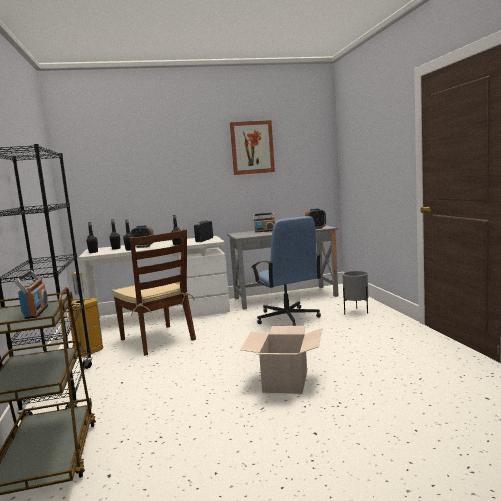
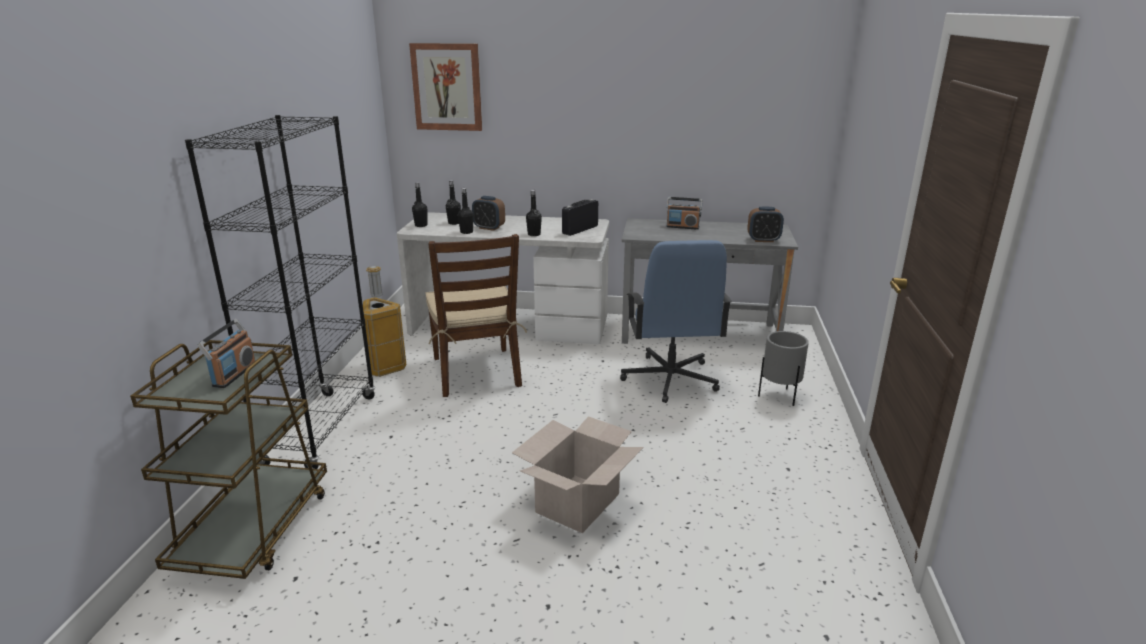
camera: 20 degrees right, 15 degrees up
picture [230,120,275,175] -> picture moved to [409,43,482,131]

